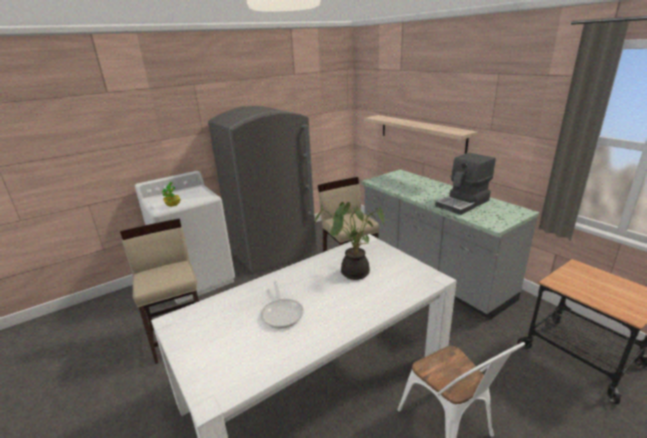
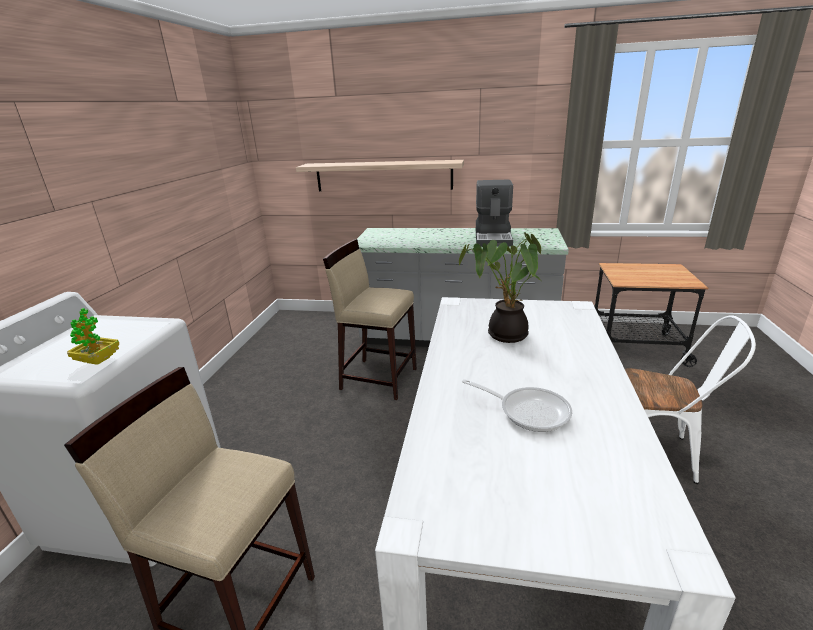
camera: 45 degrees left, 0 degrees up
grey fridge [208,106,317,273] -> none

